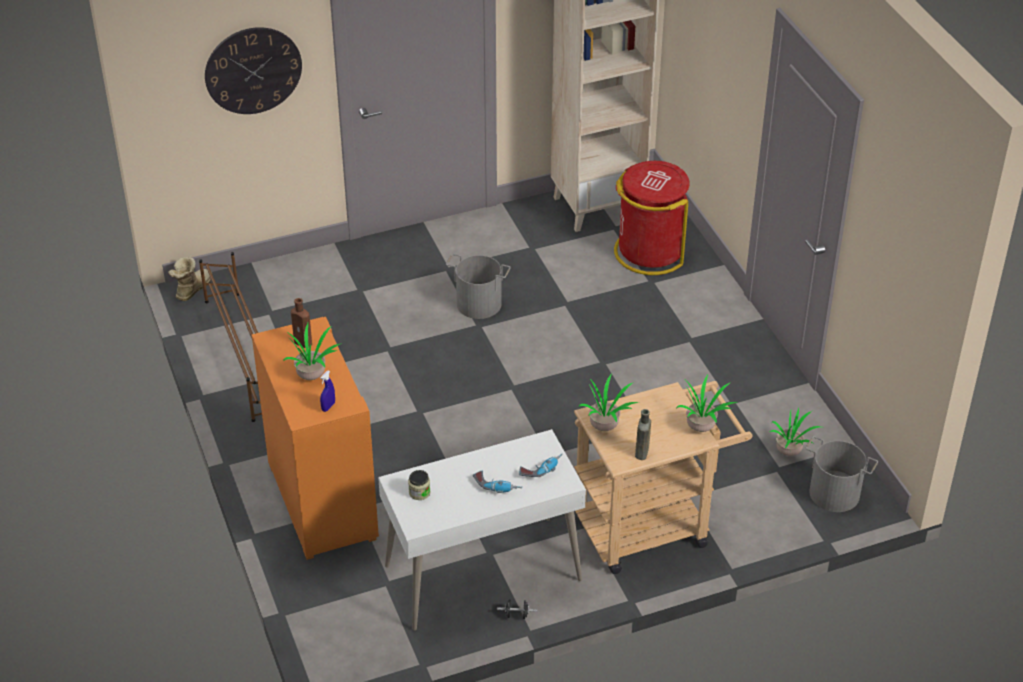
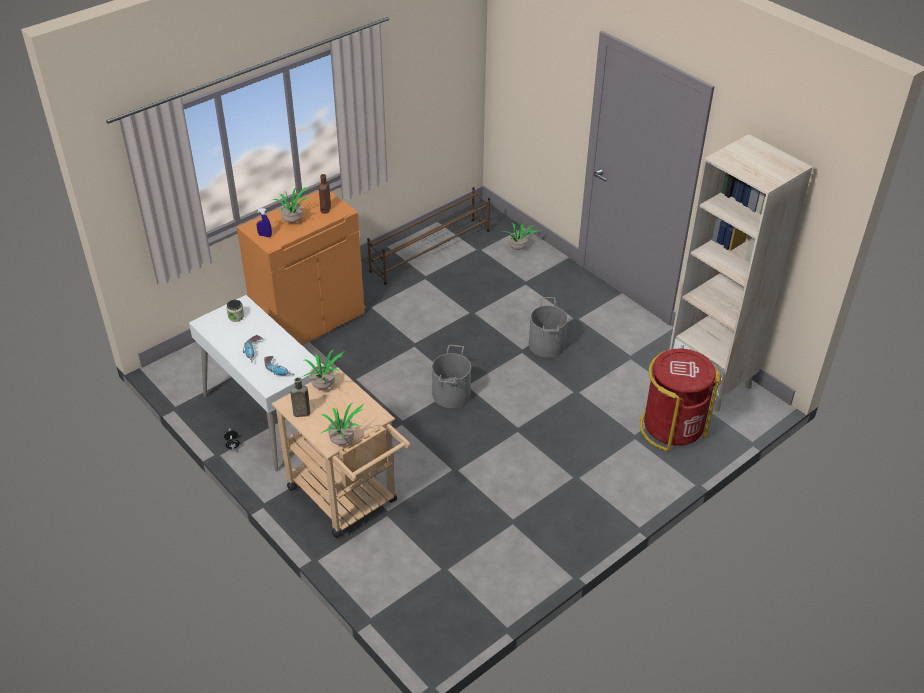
camera: 70 degrees right, 0 degrees up
boot [168,257,212,301] -> none
wall clock [205,27,302,114] -> none
potted plant [770,408,821,456] -> potted plant moved to [501,223,541,250]
grey bucket [806,436,878,512] -> grey bucket moved to [432,345,471,408]

